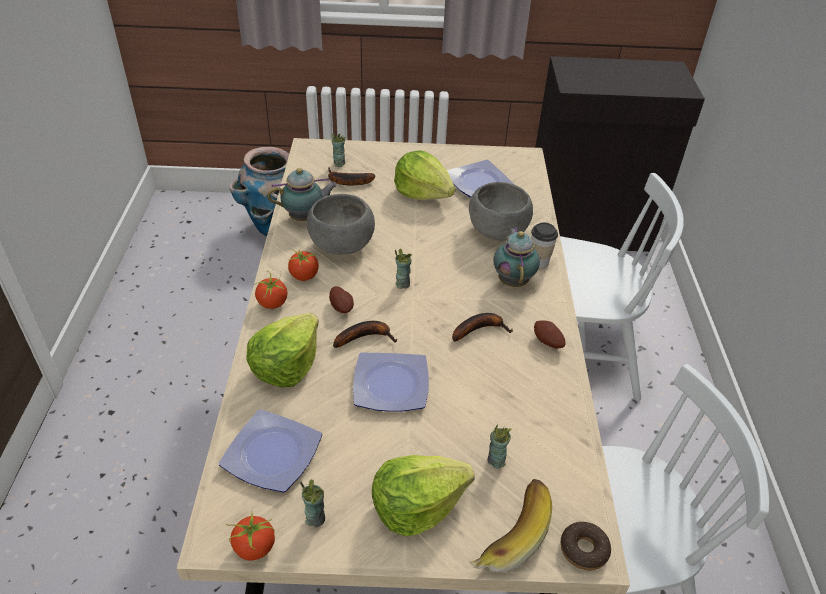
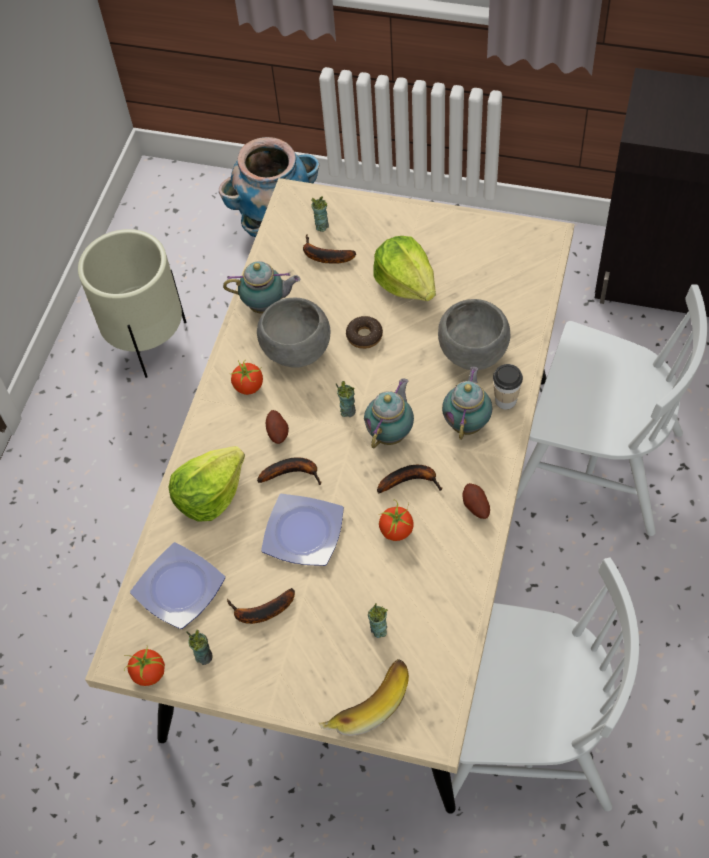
camera: 20 degrees right, 15 degrees up
tomato [254,271,287,309] -> tomato moved to [379,501,414,541]
lettuce [372,455,475,536] -> none
plate [447,160,514,198] -> none
donut [560,522,611,571] -> donut moved to [346,316,383,349]
none -> beige planter [78,229,187,378]
none -> banana [227,588,295,624]
none -> teapot [364,378,414,448]

